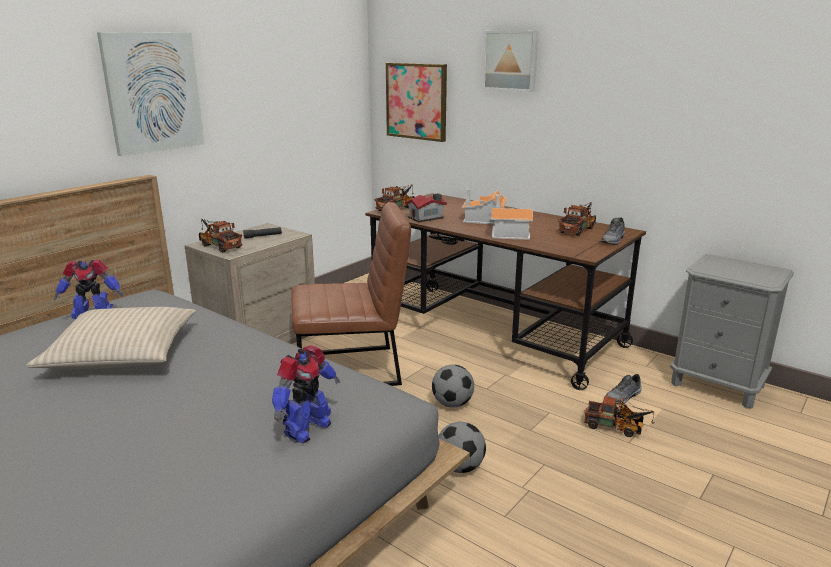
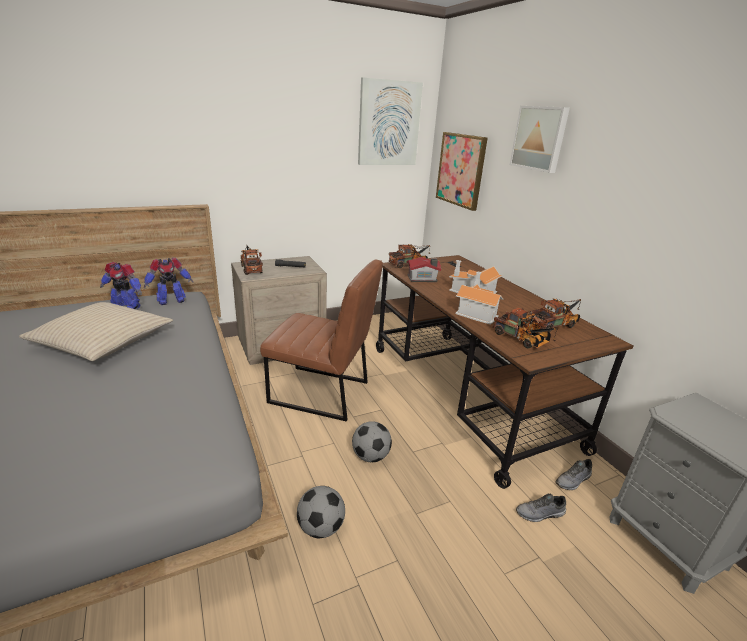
camera: 25 degrees right, 5 degrees up
picture [97,32,204,156] -> picture moved to [358,77,423,165]
toy robot [272,345,340,443] -> toy robot moved to [144,258,194,305]
toy truck [584,395,654,437] -> toy truck moved to [493,308,557,349]
grey shoe [601,217,625,245] -> grey shoe moved to [556,459,592,490]

